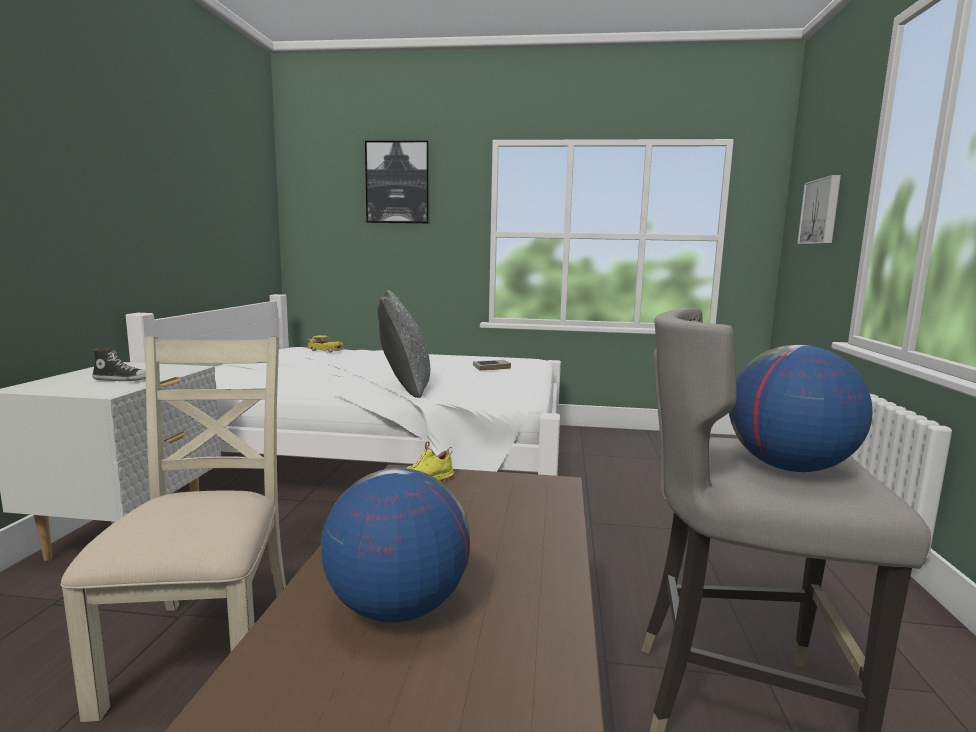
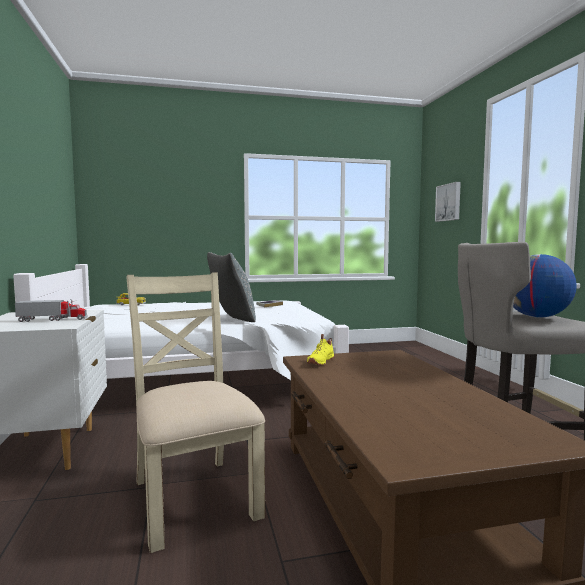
camera: 20 degrees left, 5 degrees down
shoe [92,348,146,381] -> toy truck [15,299,88,322]
globe [321,468,470,622] -> none
picture [365,141,430,224] -> none

